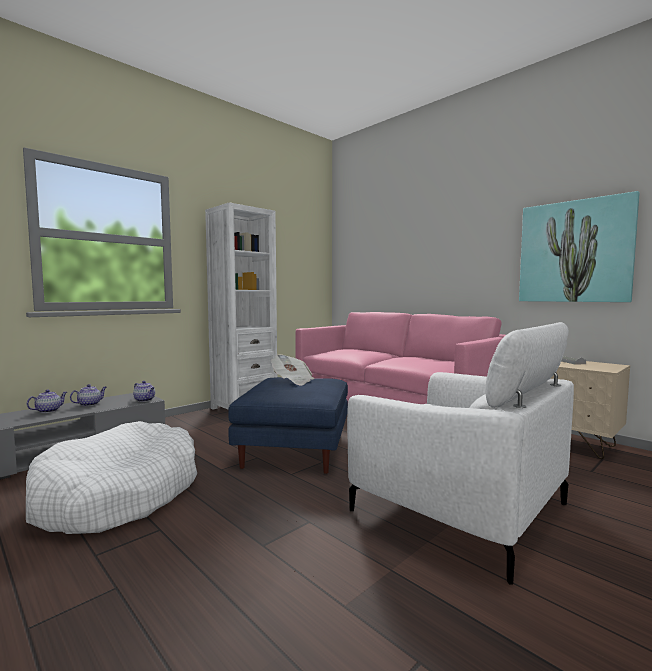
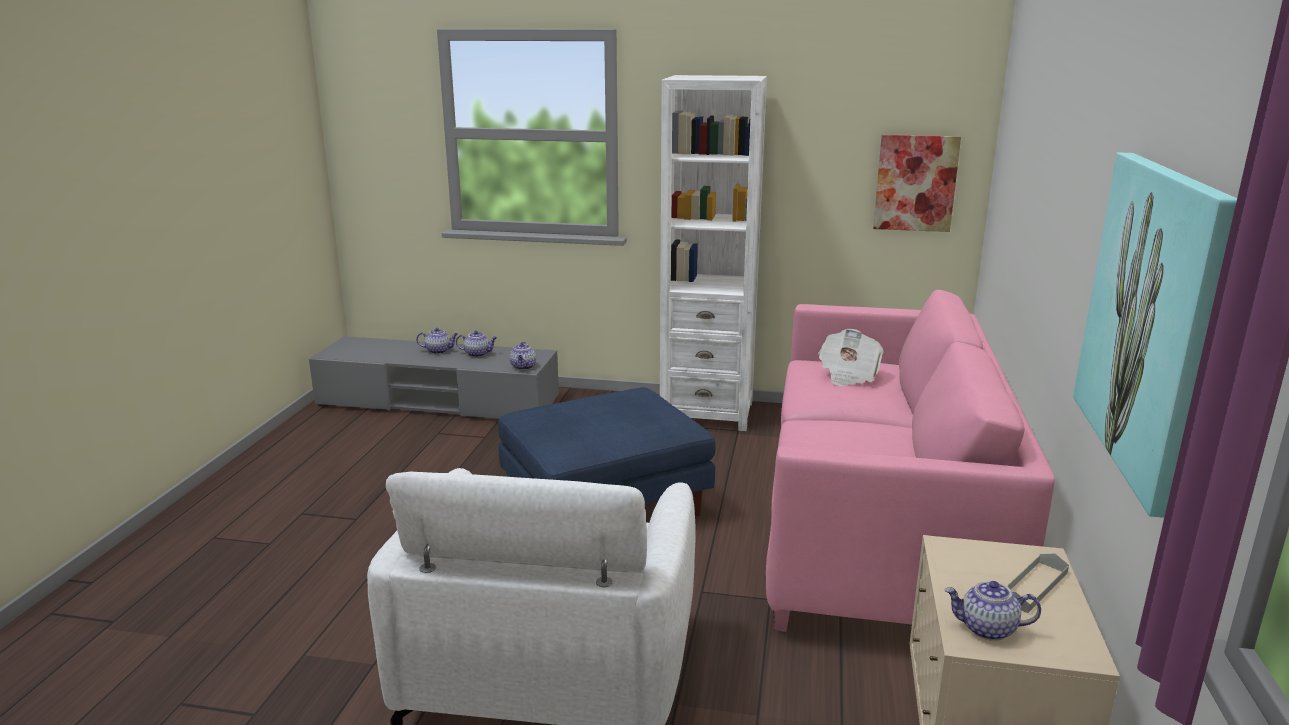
camera: 55 degrees right, 15 degrees up
white dog bed [26,421,197,534] -> none
newspaper [271,354,314,386] -> newspaper moved to [818,329,884,386]
none -> picture [873,135,961,232]
none -> teapot [944,581,1041,641]

